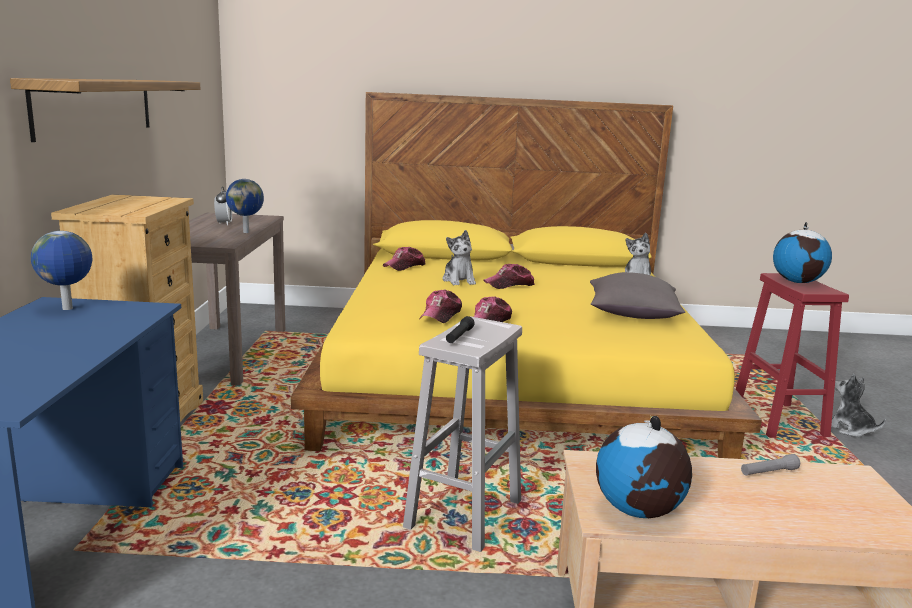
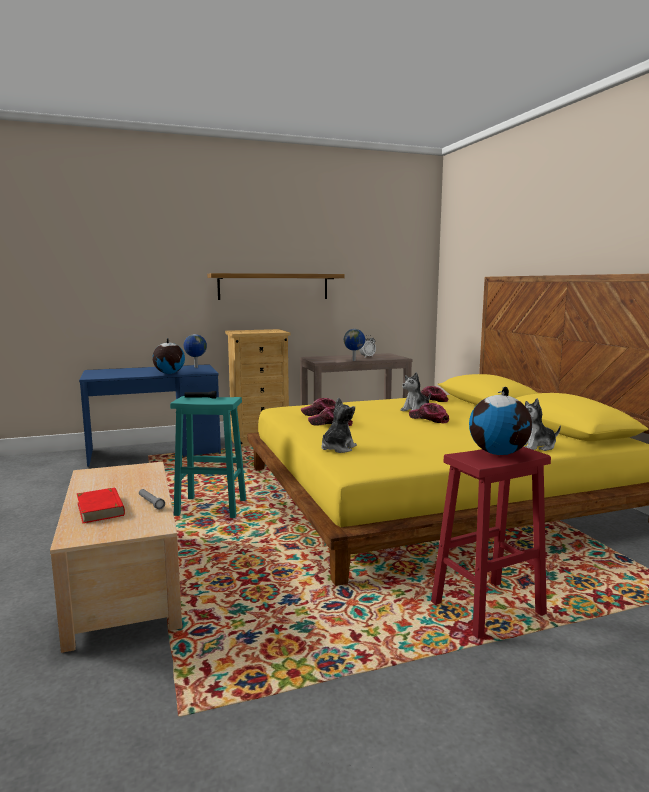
camera: 70 degrees right, 5 degrees down
white stool [403,316,522,552] -> turquoise stool [170,396,246,518]
grey pillow [590,272,685,319] -> none
globe [596,415,692,518] -> globe moved to [152,338,185,374]
plush toy [831,374,886,437] -> plush toy moved to [321,397,357,453]
none -> red book [77,487,125,523]

